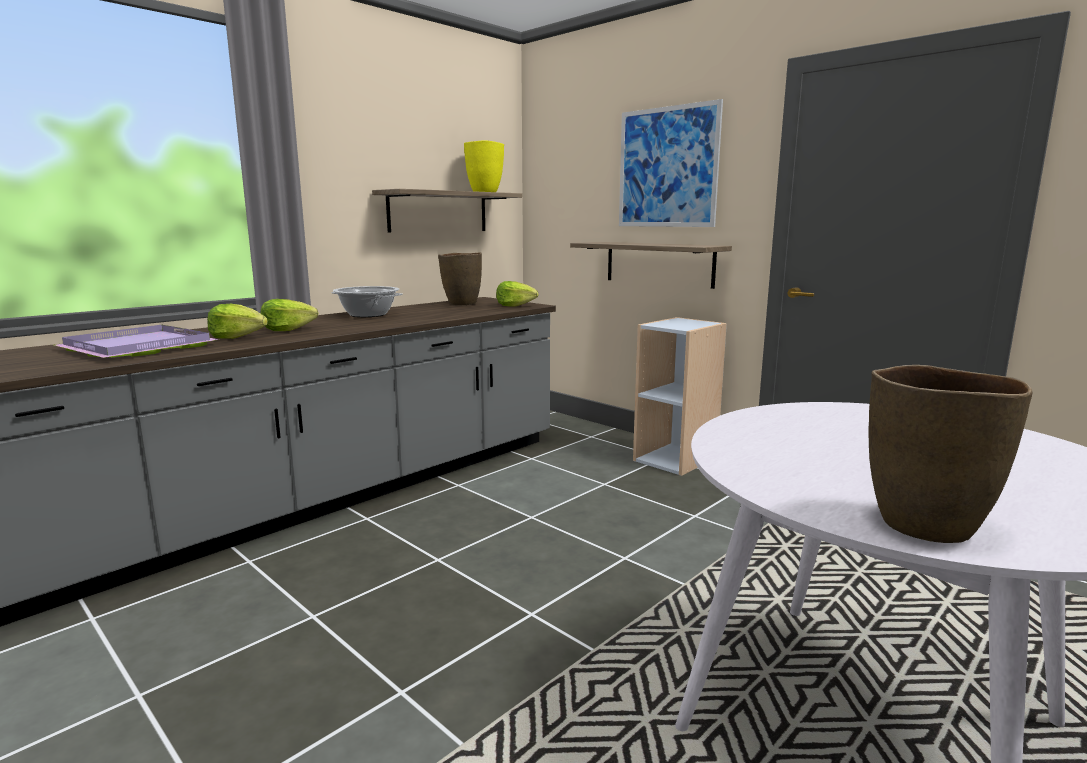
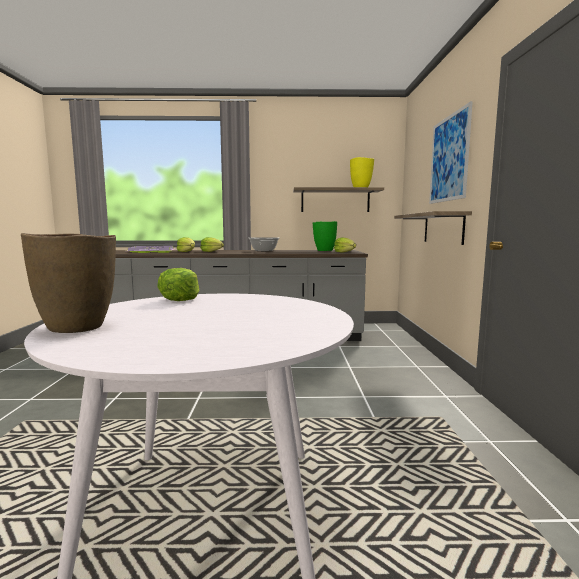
camera: 45 degrees right, 5 degrees down
brown vase [438,252,482,305] -> green vase [313,221,337,251]
bookcase [633,317,727,476] -> none
none -> lettuce [157,268,199,301]

